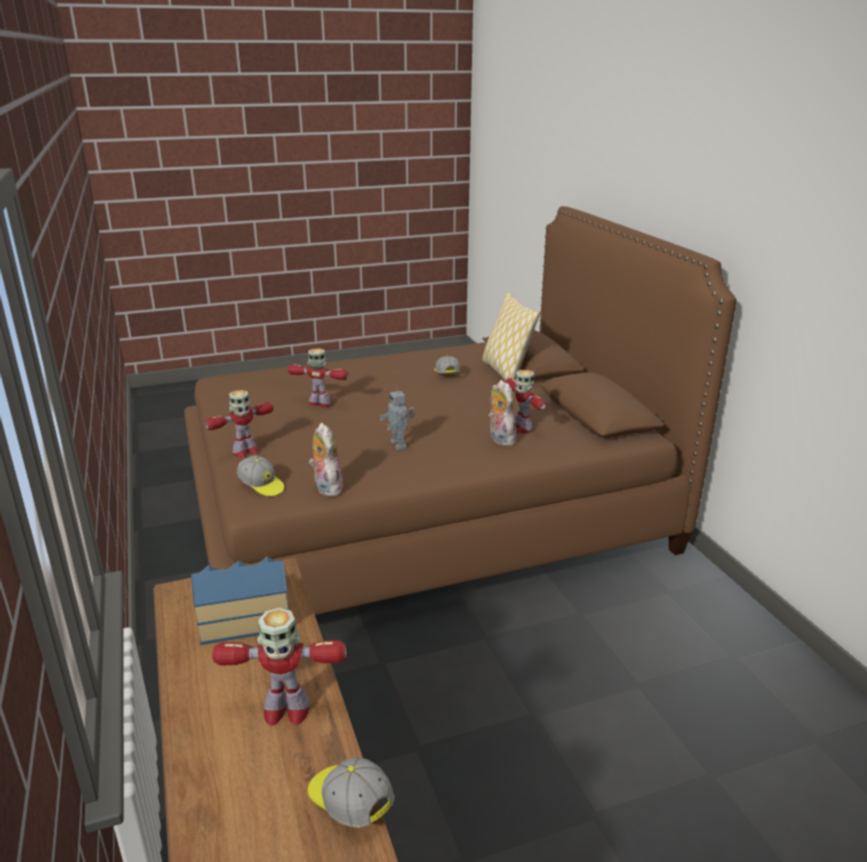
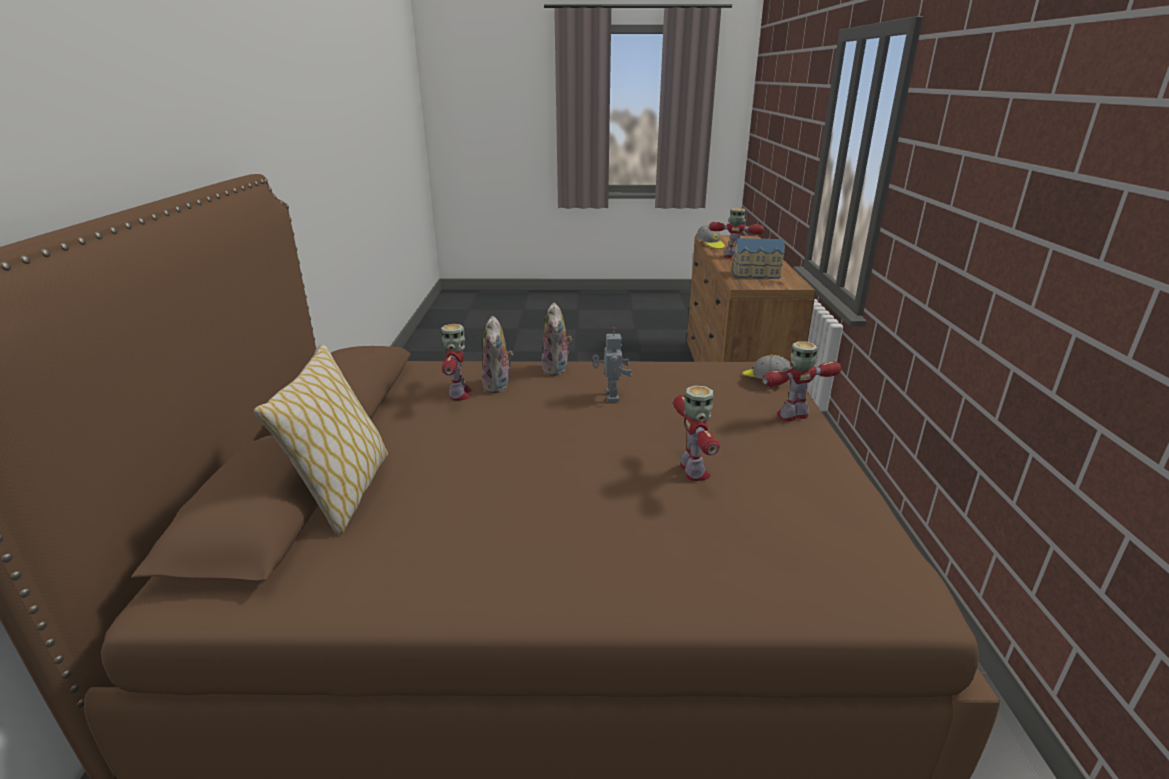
camera: 160 degrees left, 0 degrees up
toy robot [287,348,349,407] -> toy robot turned 135 degrees counterclockwise [673,385,720,481]
plush toy [309,423,343,496] -> plush toy moved to [542,303,572,376]
cap [434,356,460,373] -> none

